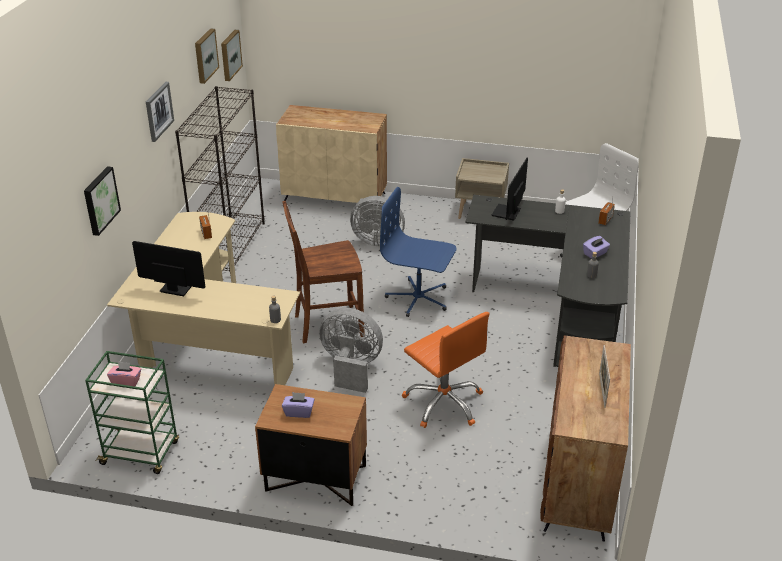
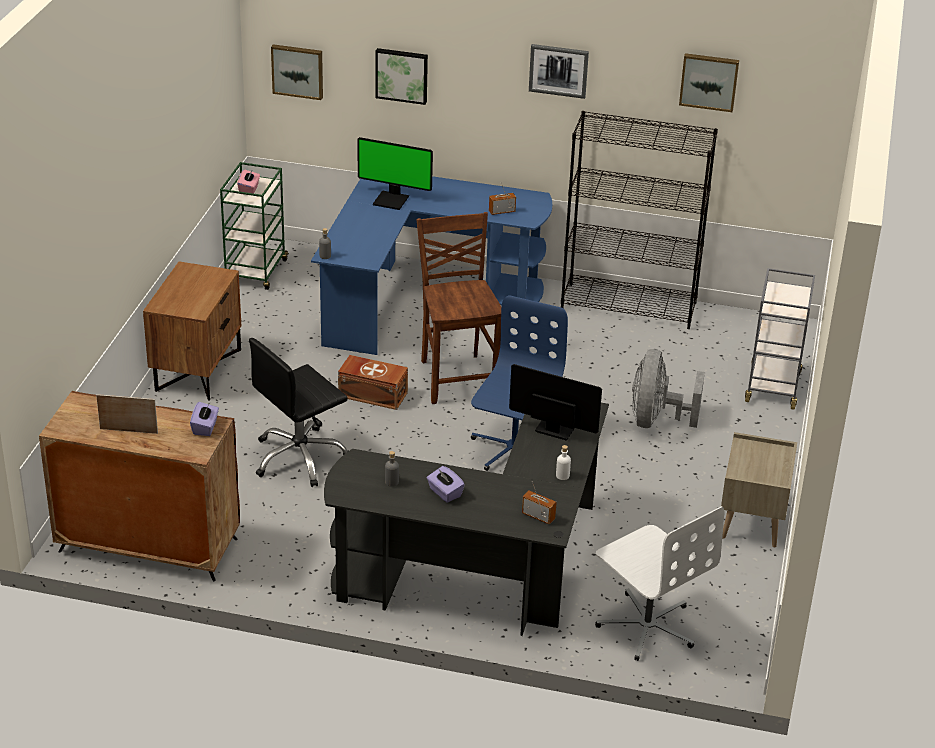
camera: 90 degrees right, 0 degrees up
beige desk [107,212,300,385] -> blue desk [311,176,552,355]
monitor [132,241,205,296] -> monitor turned 90 degrees clockwise [357,137,433,210]
picture [221,30,243,81] -> picture moved to [271,44,323,100]
beige cabinet [276,105,387,203] -> grey cart [745,268,815,410]
purple tissue box [282,392,315,418] -> purple tissue box moved to [190,402,219,436]
grey fan [319,308,383,393] -> brown storage box [338,355,408,410]
orange office chair [402,312,489,428] -> black office chair [249,338,348,487]

